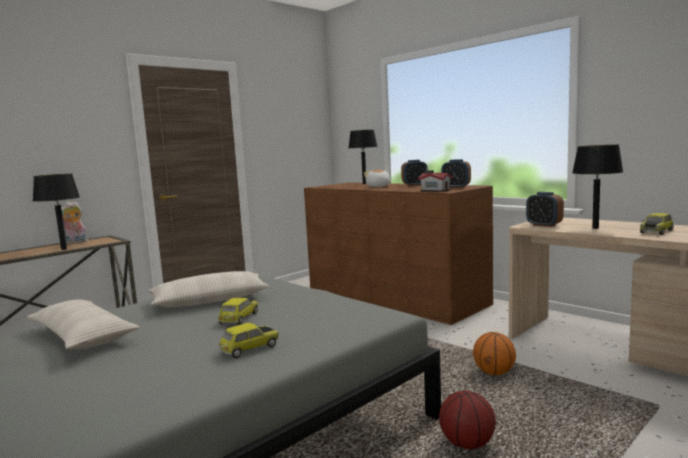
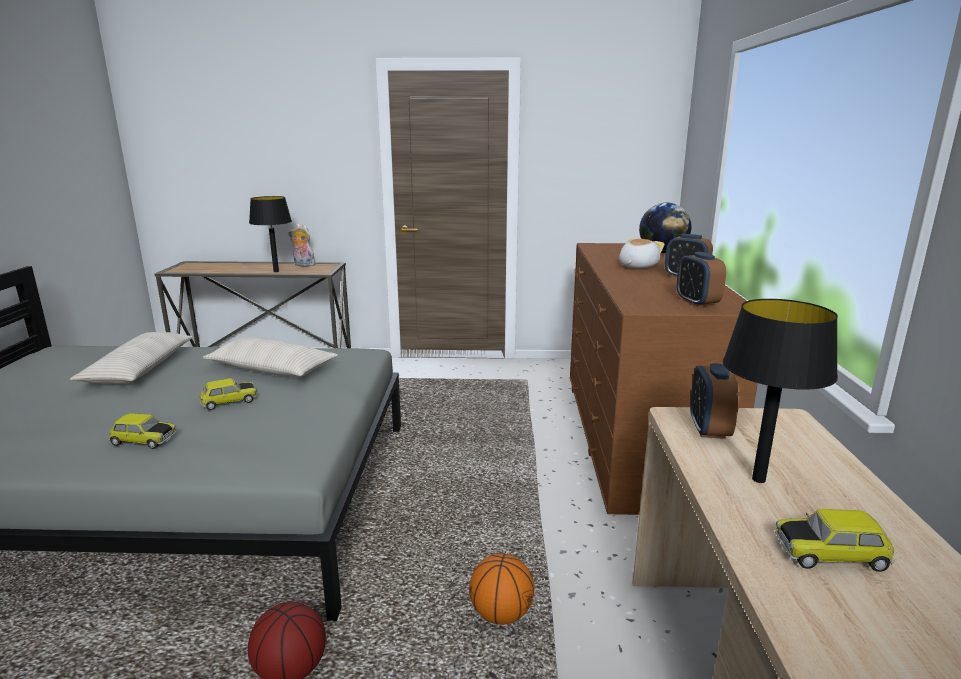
camera: 45 degrees right, 10 degrees up
black table lamp [349,130,378,184] -> globe [639,203,692,253]
toy house [418,170,453,192] -> none

